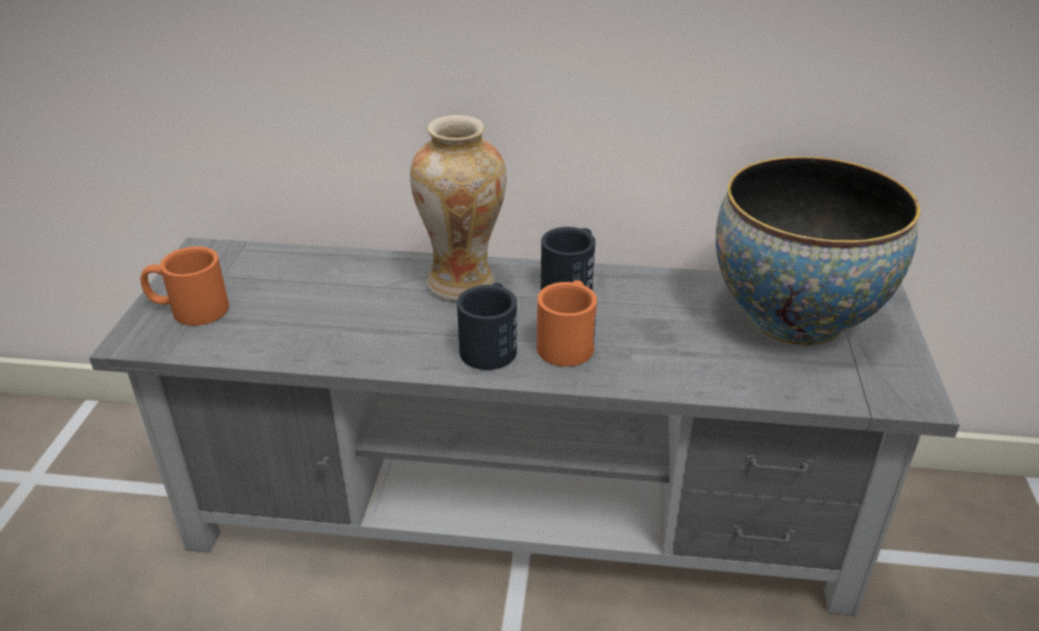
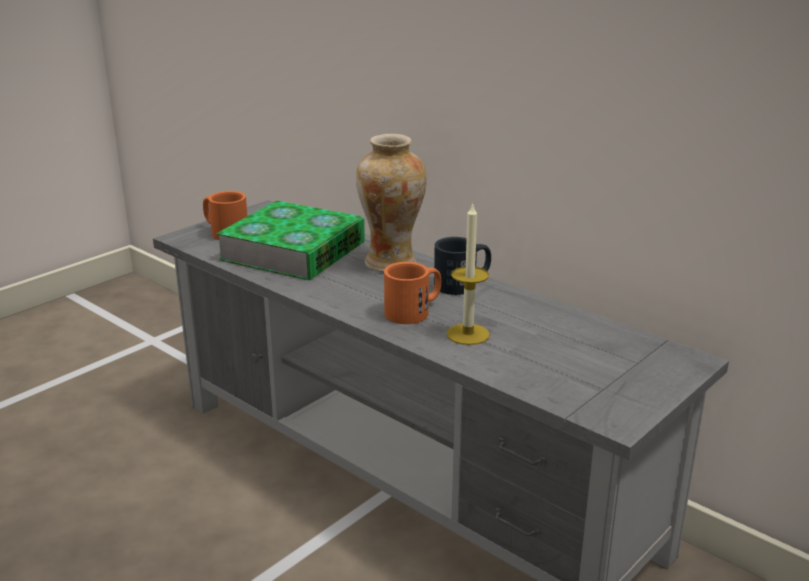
camera: 35 degrees right, 10 degrees down
black mug [457,283,517,370] -> none
bowl [716,156,921,345] -> none
none -> book [216,201,365,280]
none -> candle [446,202,490,345]

